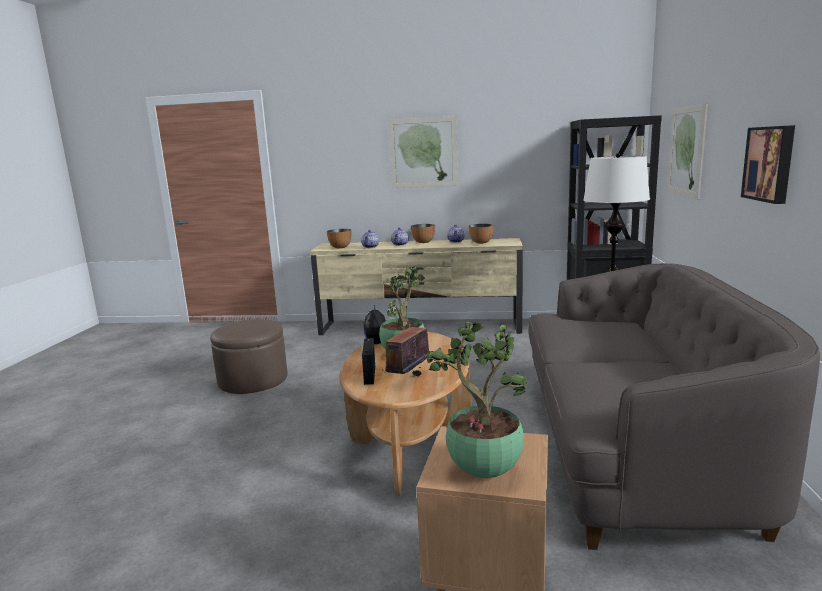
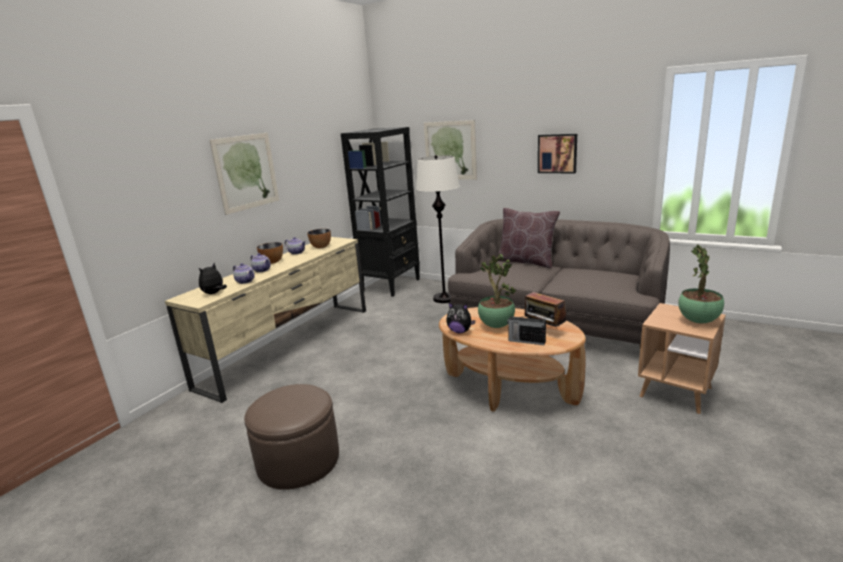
camera: 65 degrees left, 5 degrees up
bowl [327,229,352,248] -> plush toy [199,263,227,294]
none -> brown pillow [497,208,560,268]

